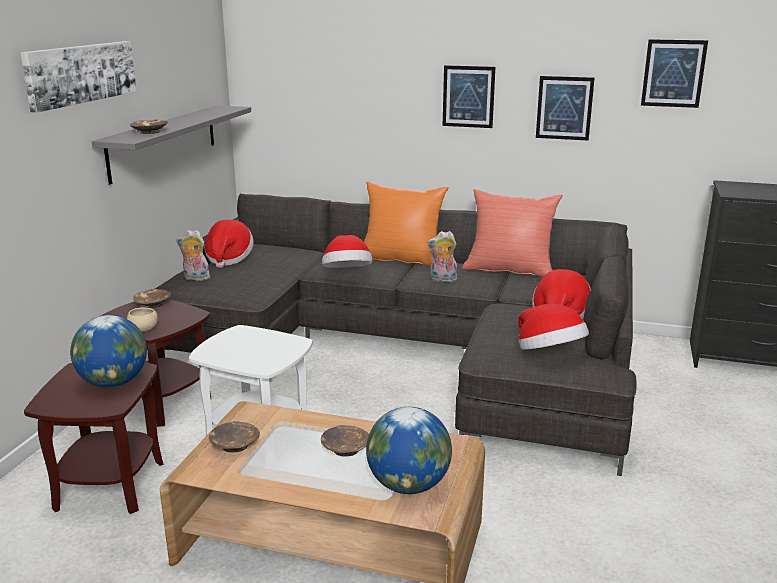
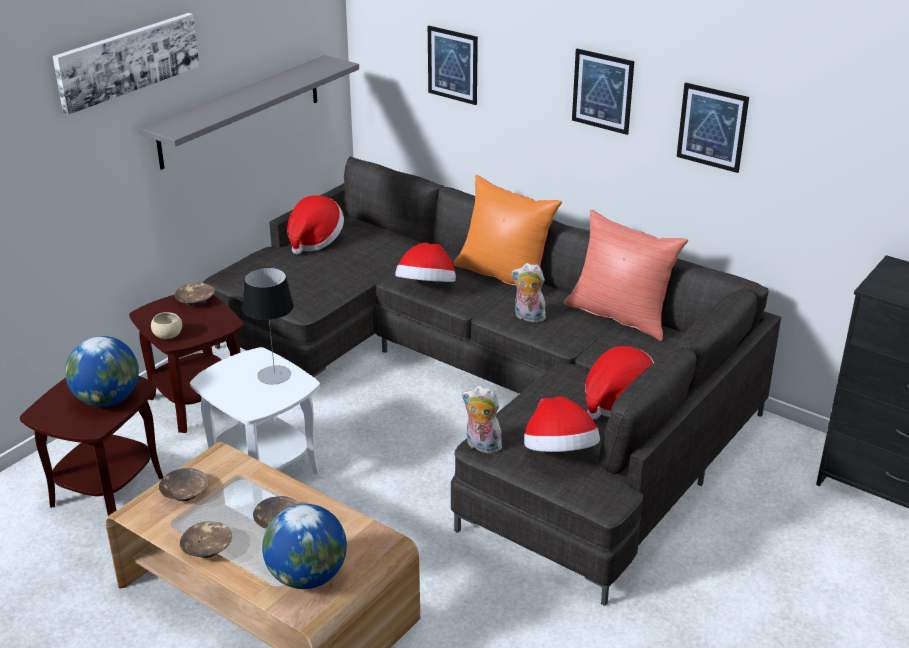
camera: 20 degrees right, 10 degrees up
brown bowl [130,120,168,134] -> brown bowl moved to [180,521,232,558]
plush toy [176,230,210,281] -> plush toy moved to [462,386,505,454]
picture [641,39,708,108] -> picture moved to [428,26,478,105]
none -> table lamp [242,267,294,384]

